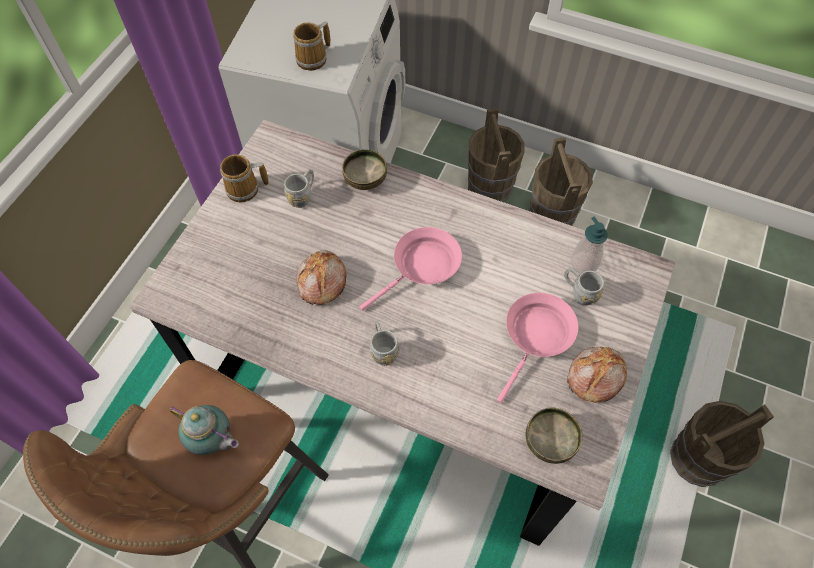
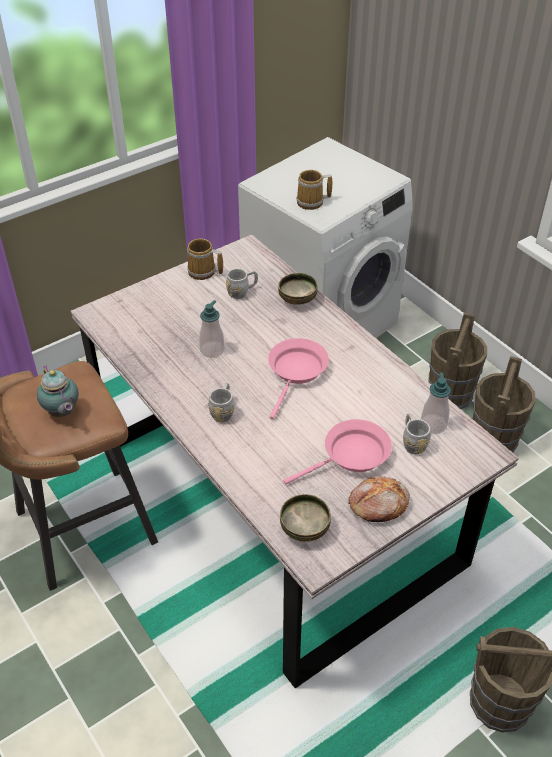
camera: 30 degrees right, 15 degrees down
bread [296,250,346,305] -> soap dispenser [199,300,224,358]
pink frying pan [360,227,462,311] -> pink frying pan turned 60 degrees counterclockwise [268,338,329,420]

